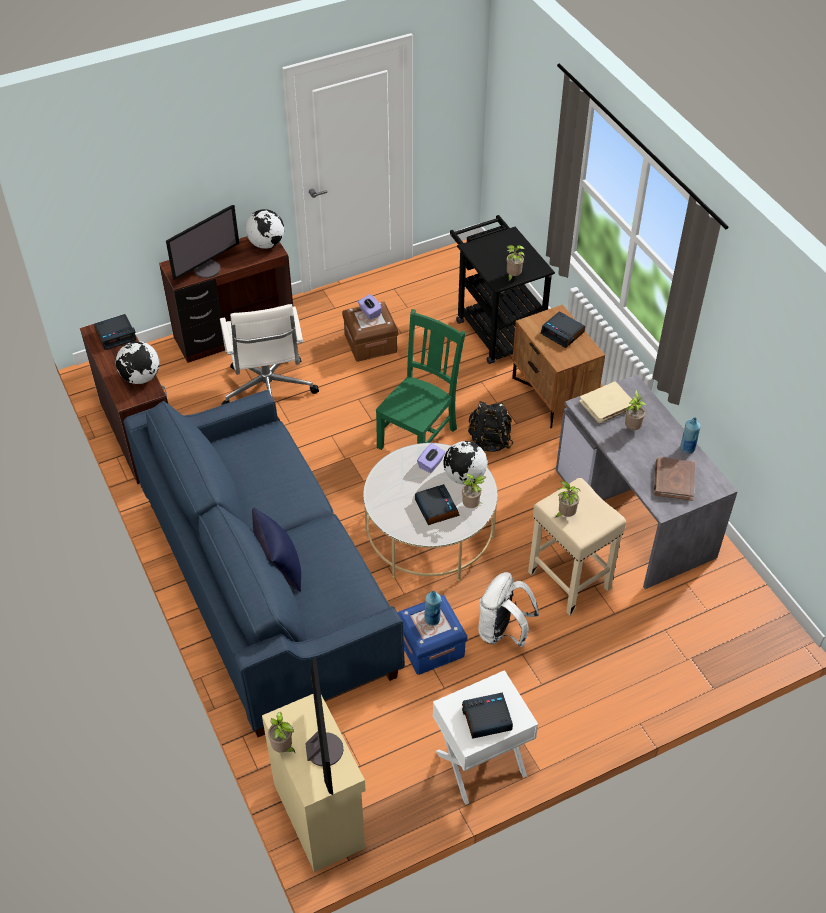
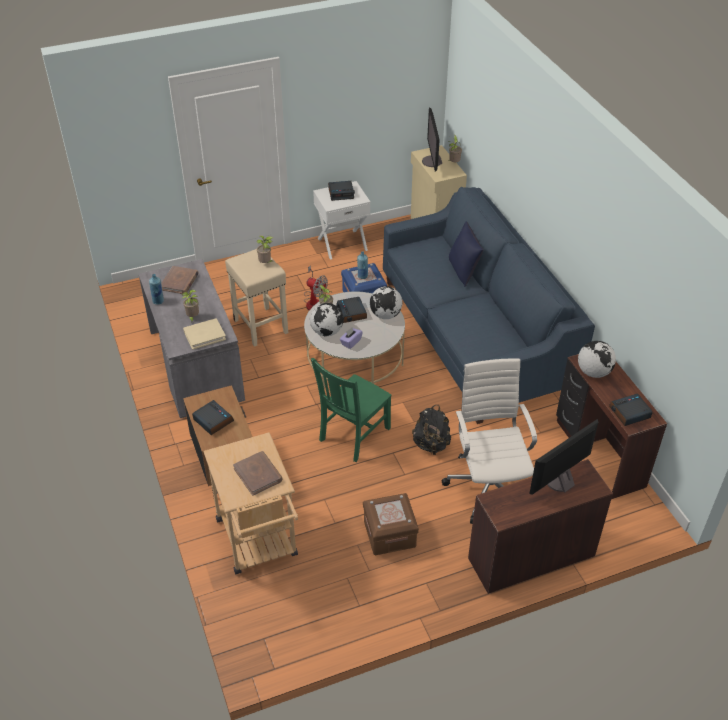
camera: 175 degrees left, 5 degrees down
globe [246,209,284,249] -> globe moved to [370,286,402,319]
purple tissue box [358,294,382,320] -> none
black cart [450,215,555,364] -> beige cart [203,432,298,574]
black backpack [468,401,513,452] -> black backpack moved to [412,405,451,455]
white backpack [478,572,539,647] -> fan [304,265,328,310]
potted plant [507,245,525,282] -> none
none -> brown book [233,451,283,496]

